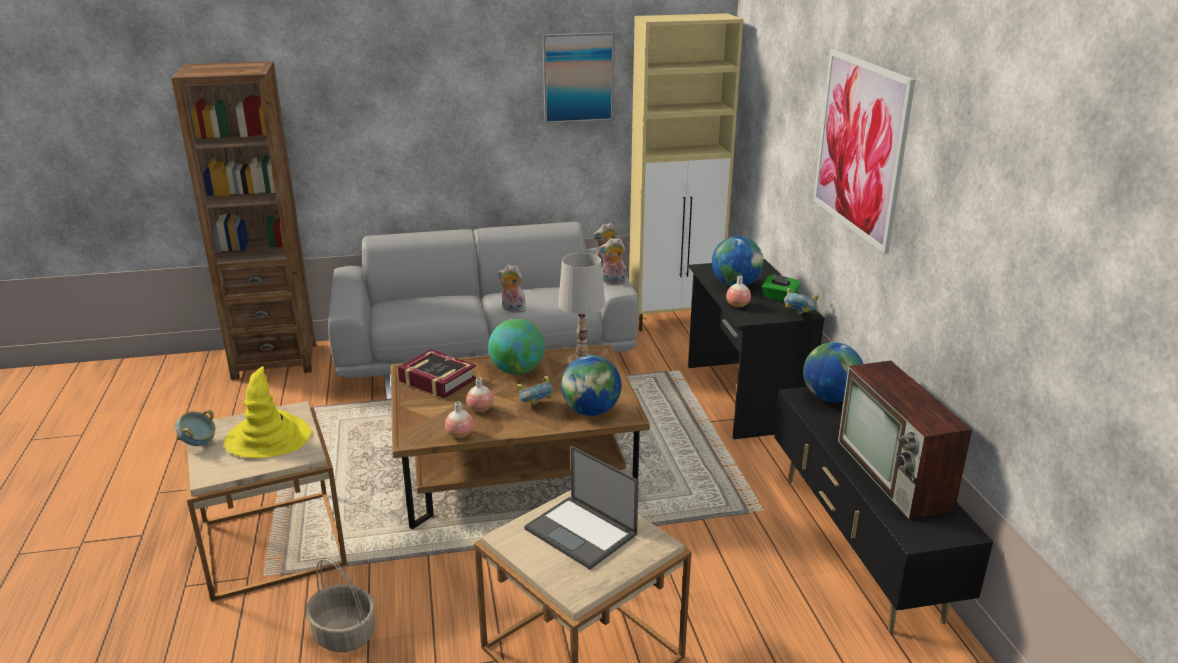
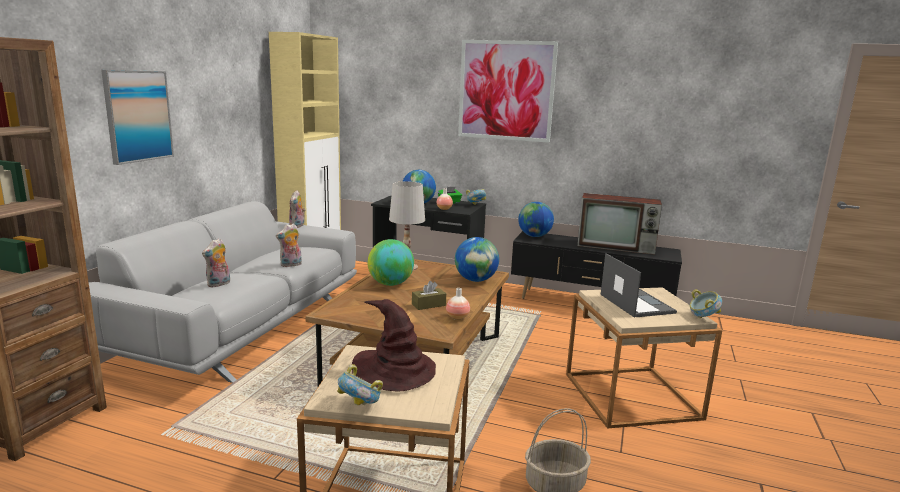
camera: 60 degrees left, 10 degrees down
yellow hat [224,366,311,458] -> brown hat [352,299,436,391]
book [398,349,476,398] -> none
vase [466,377,494,413] -> brown tissue box [412,281,446,310]
bowl [517,376,553,405] -> bowl moved to [690,290,722,318]
laptop [524,446,639,570] -> laptop turned 90 degrees counterclockwise [601,253,677,318]
picture [543,32,614,124] -> picture moved to [101,70,174,165]
plush toy [598,238,626,284] -> plush toy moved to [202,238,230,287]

